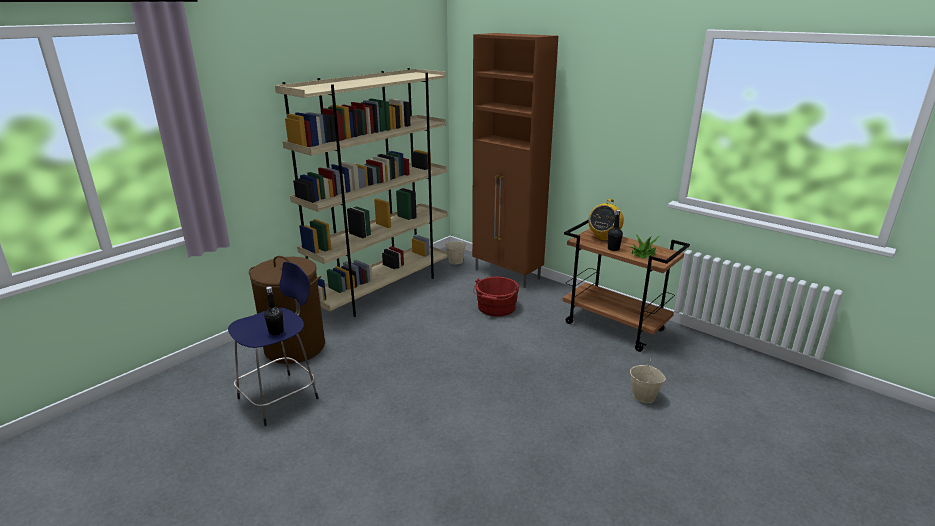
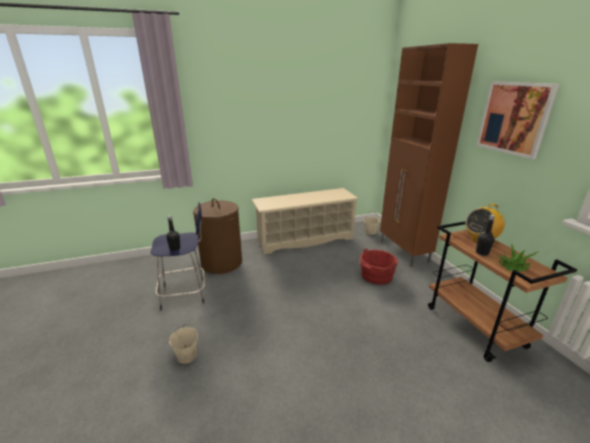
camera: 30 degrees right, 0 degrees up
beige bookcase [275,68,448,317] -> beige shoe rack [251,188,359,255]
beige bucket [630,358,666,403] -> beige bucket moved to [169,324,198,364]
none -> picture [476,81,559,159]

